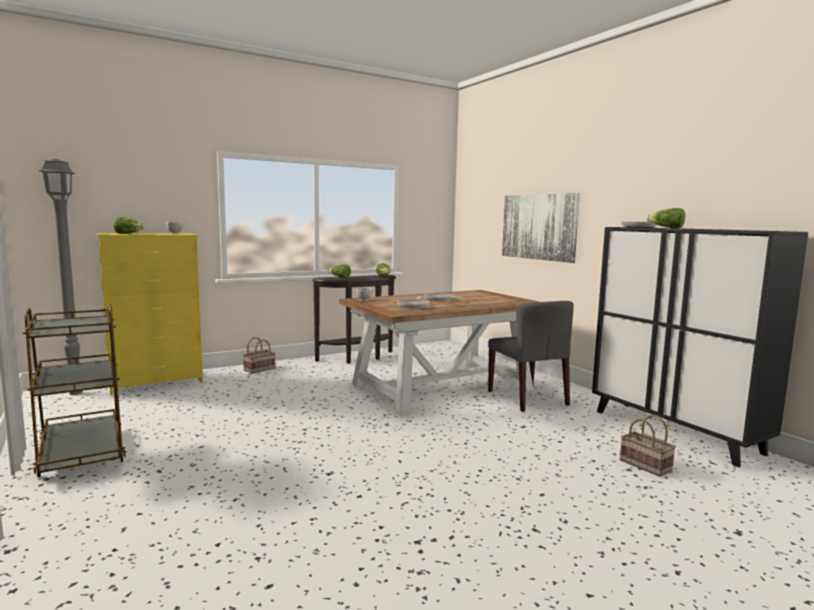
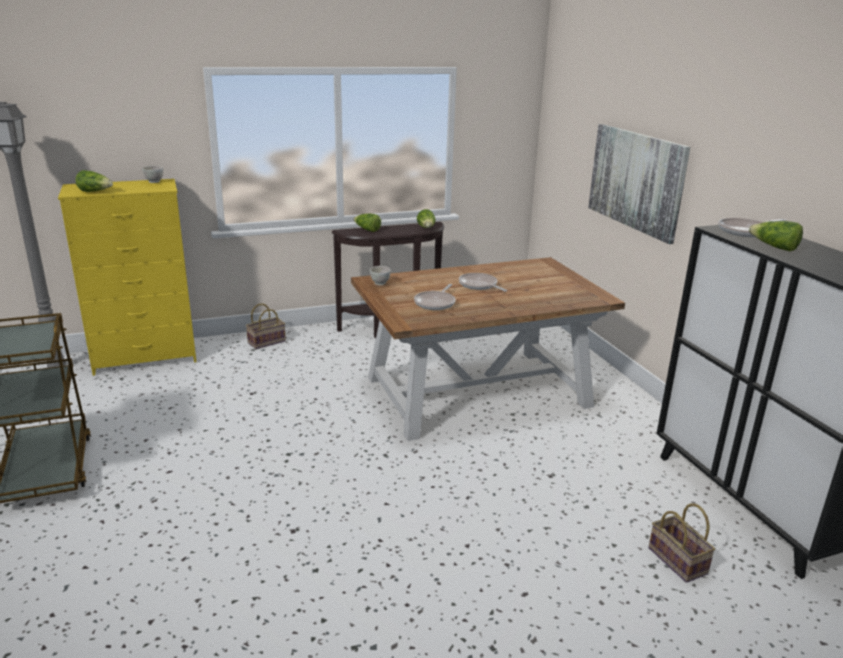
camera: 10 degrees right, 15 degrees up
grey chair [488,301,574,412] -> none

